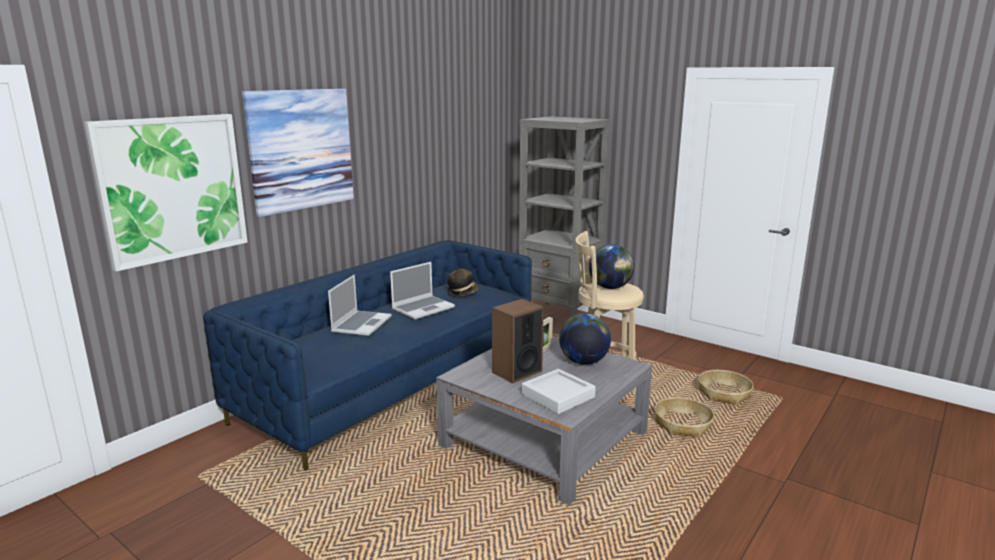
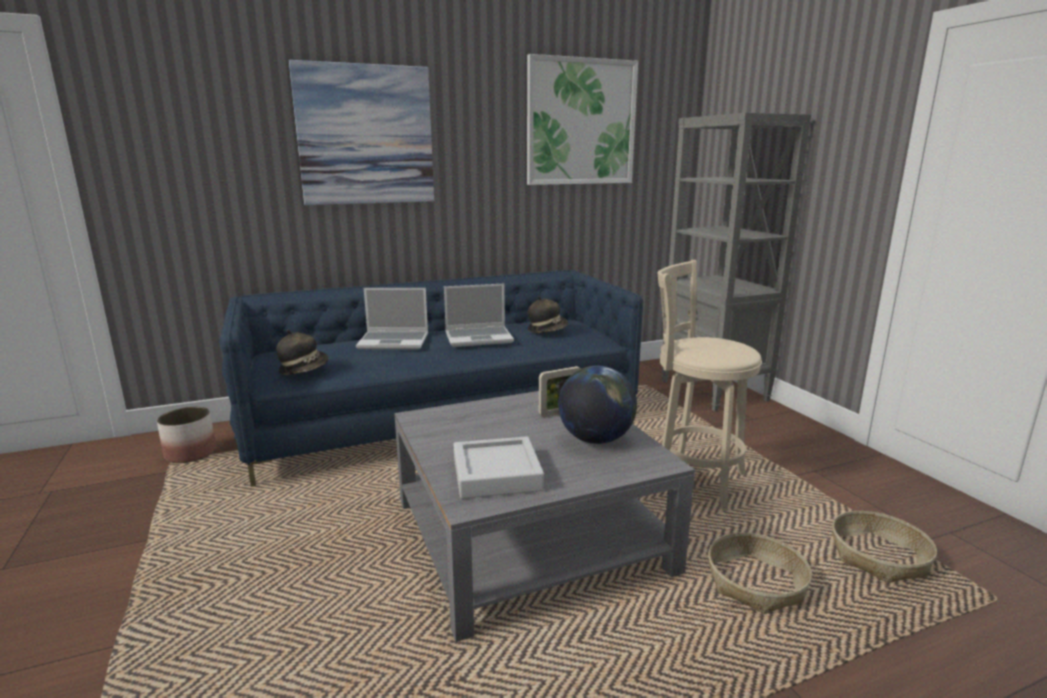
camera: 30 degrees right, 0 degrees up
picture [84,114,248,272] -> picture moved to [527,54,638,185]
laptop [328,275,392,336] -> laptop turned 45 degrees clockwise [356,288,428,349]
speaker [492,299,544,383] -> none
globe [589,244,634,289] -> none
none -> planter [157,407,216,463]
none -> hat [276,330,329,375]

